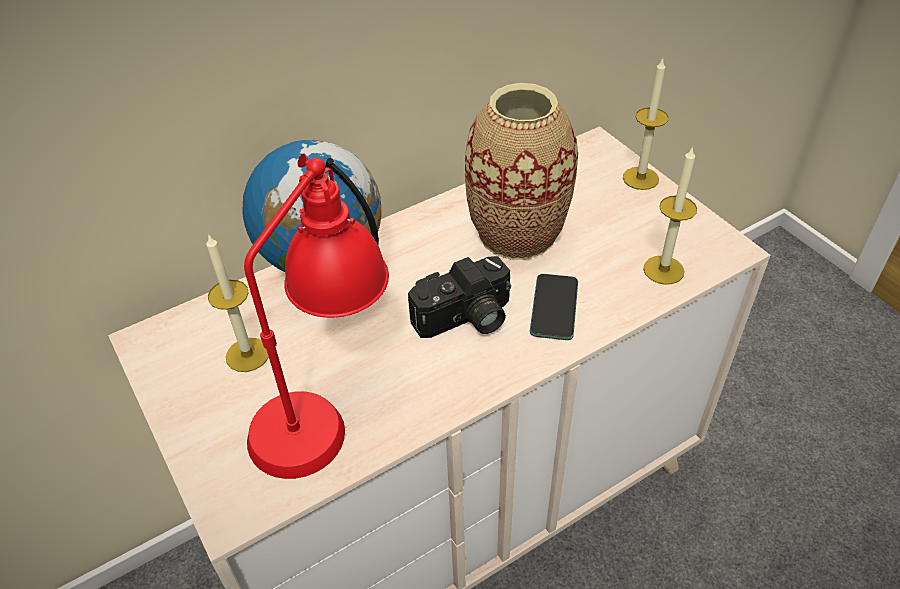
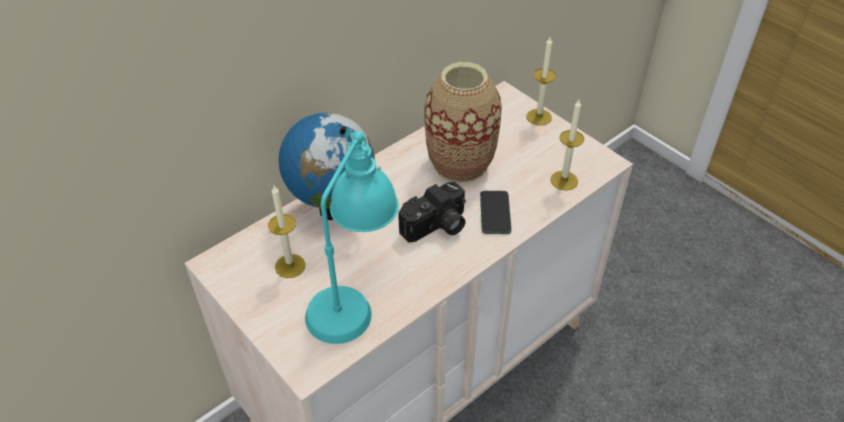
camera: 10 degrees left, 0 degrees up
red table lamp [244,153,389,479] -> turquoise table lamp [305,129,399,344]

